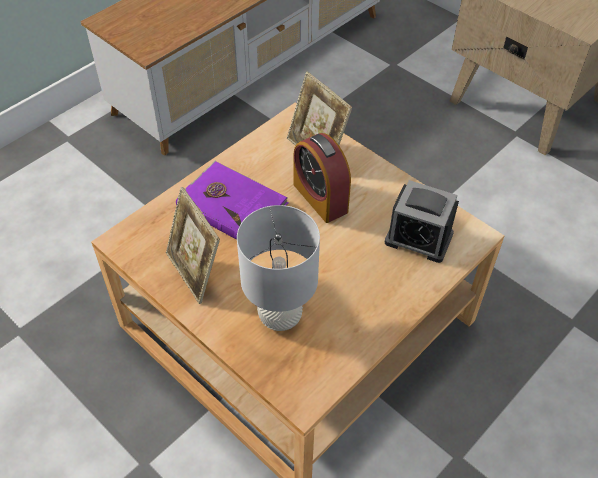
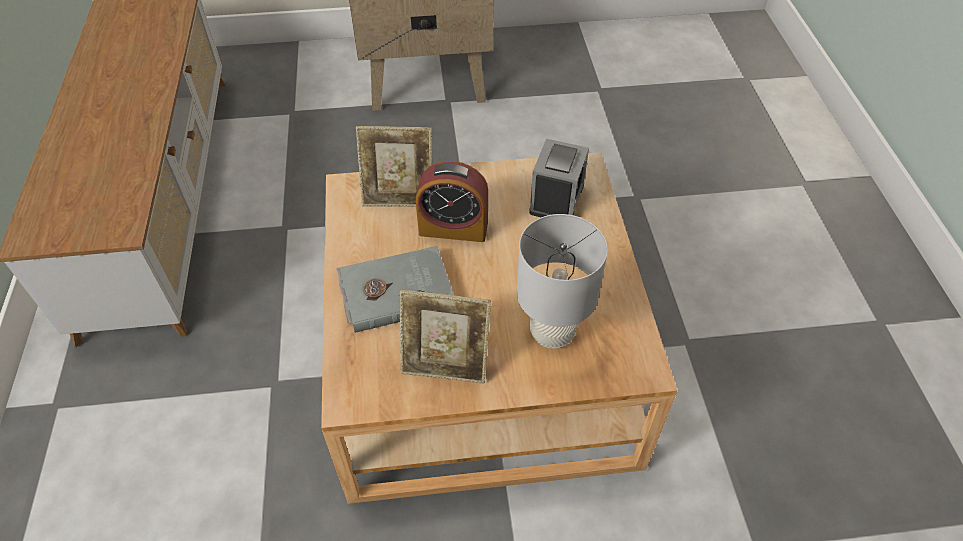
camera: 50 degrees left, 0 degrees up
purple book [176,161,288,240] -> grey book [336,246,454,333]
alarm clock [385,180,459,263] -> alarm clock turned 45 degrees counterclockwise [529,139,589,217]

